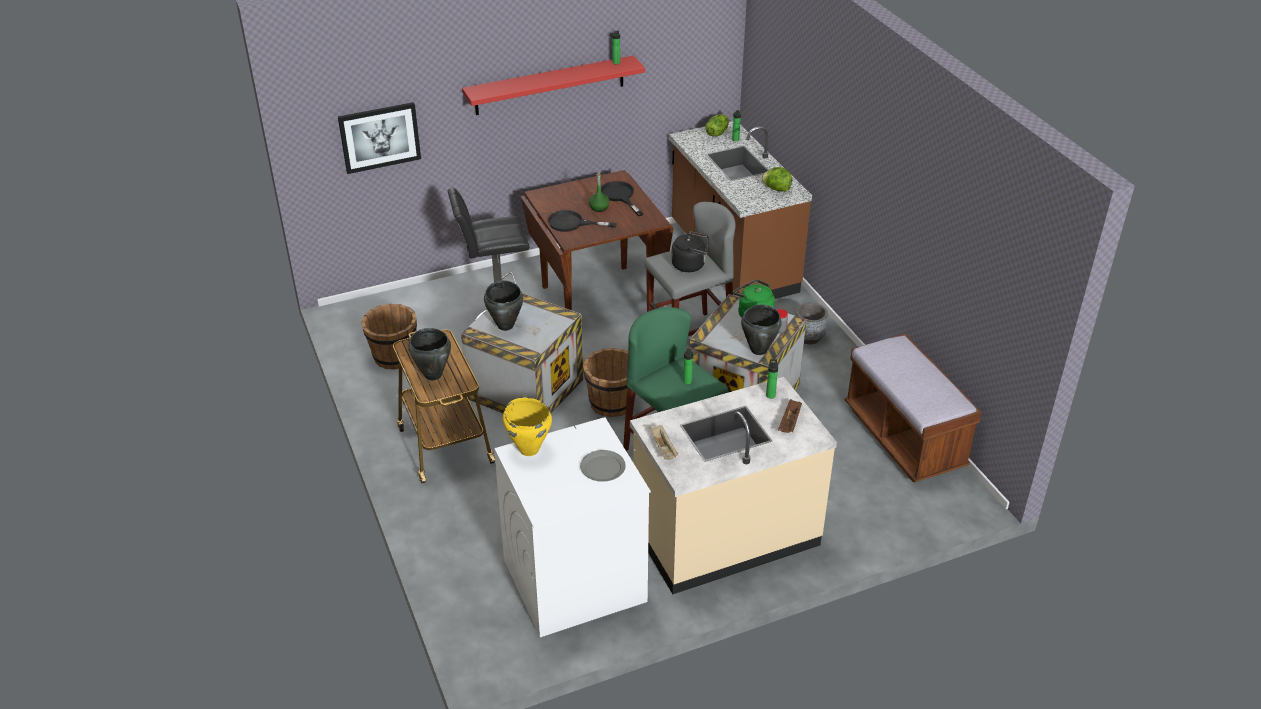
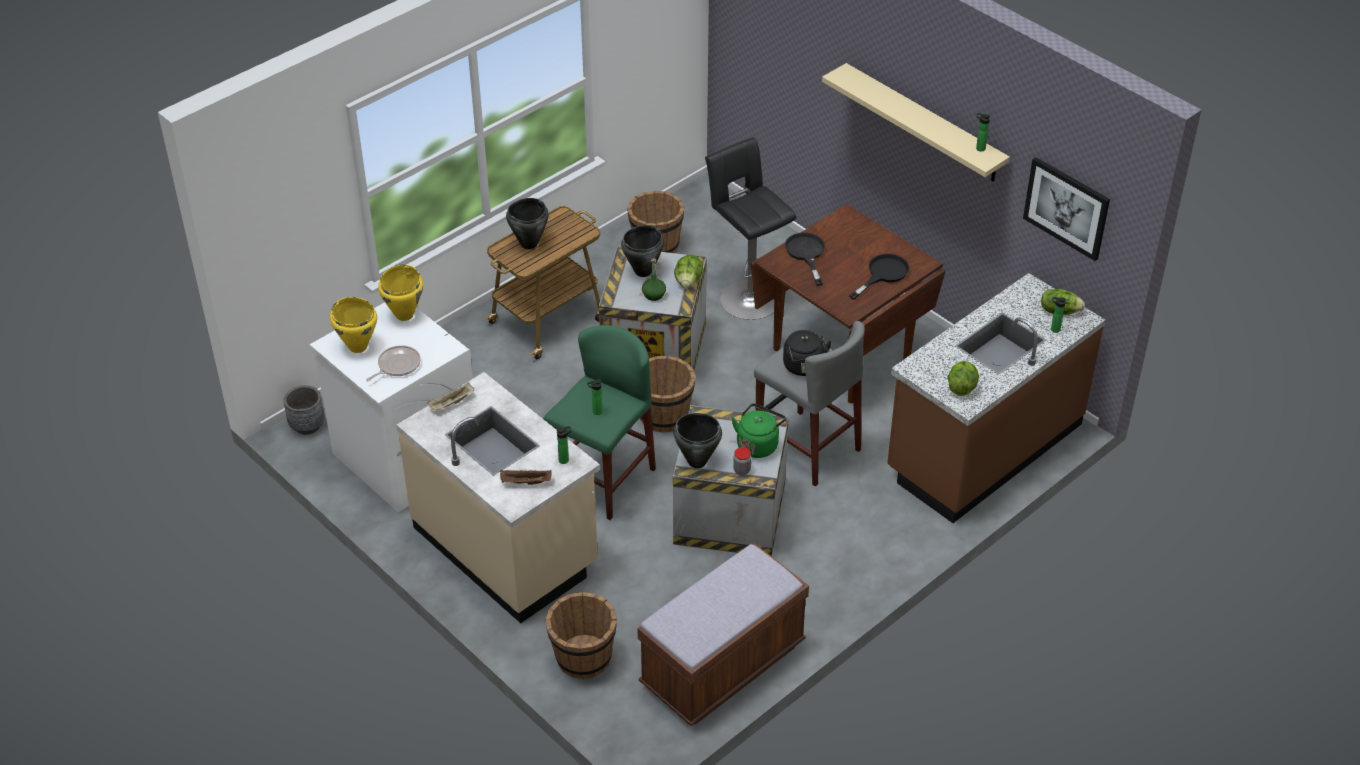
camera: 70 degrees right, 5 degrees up
picture [338,102,421,174] -> picture moved to [1023,157,1110,261]
red shelf [462,56,645,115] -> beige shelf [822,63,1010,182]
grey plate [580,450,626,482] -> frying pan [366,345,421,381]
green bottle [589,173,610,212] -> green bottle moved to [642,258,666,301]
grey planter [795,303,828,345] -> grey planter moved to [284,385,325,435]
none -> yellow cooking pot [330,297,377,353]
none -> brown bucket [545,592,617,679]
none -> lettuce [674,255,703,288]

